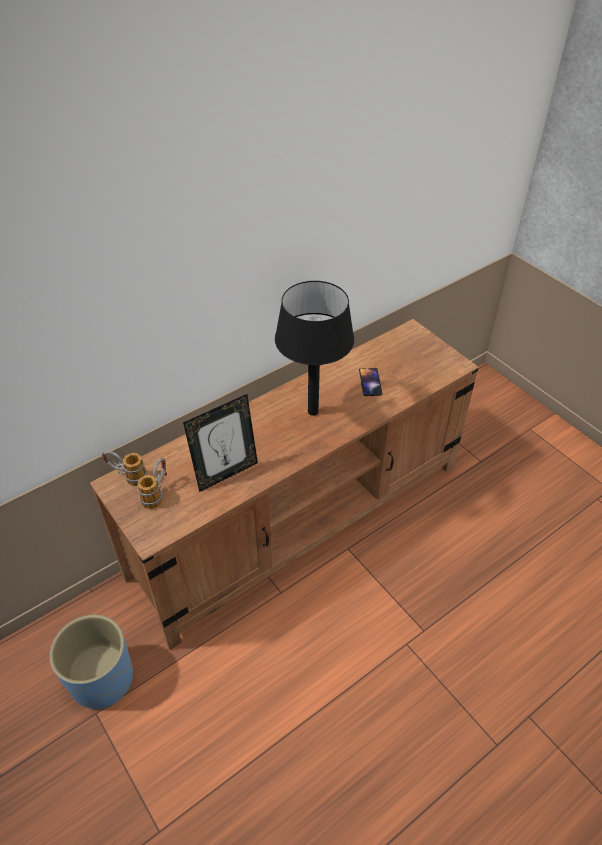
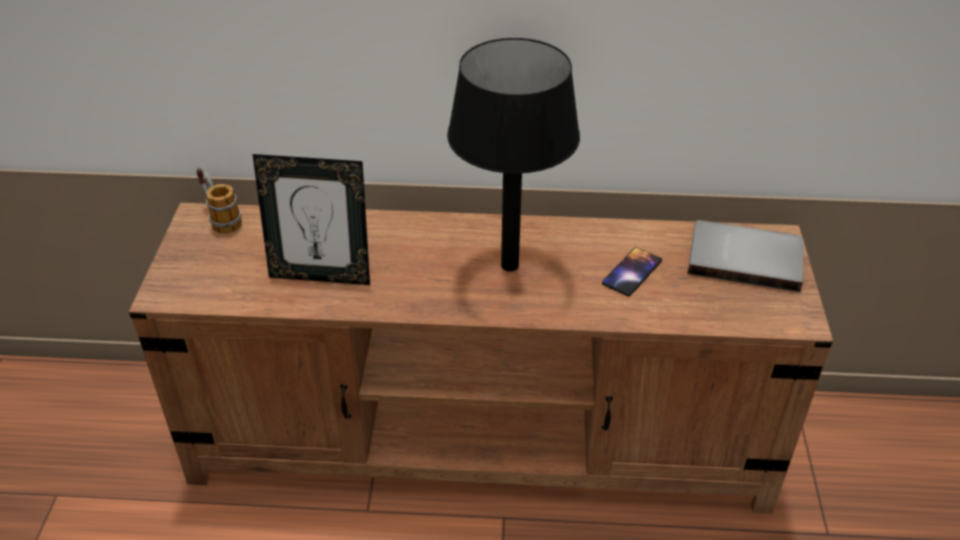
camera: 40 degrees right, 5 degrees down
blue planter [49,615,133,709] -> none
mug [137,458,167,509] -> none
none -> grey book [687,220,804,292]

